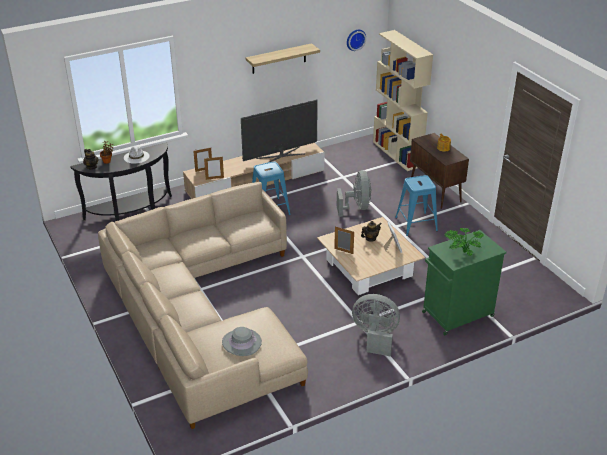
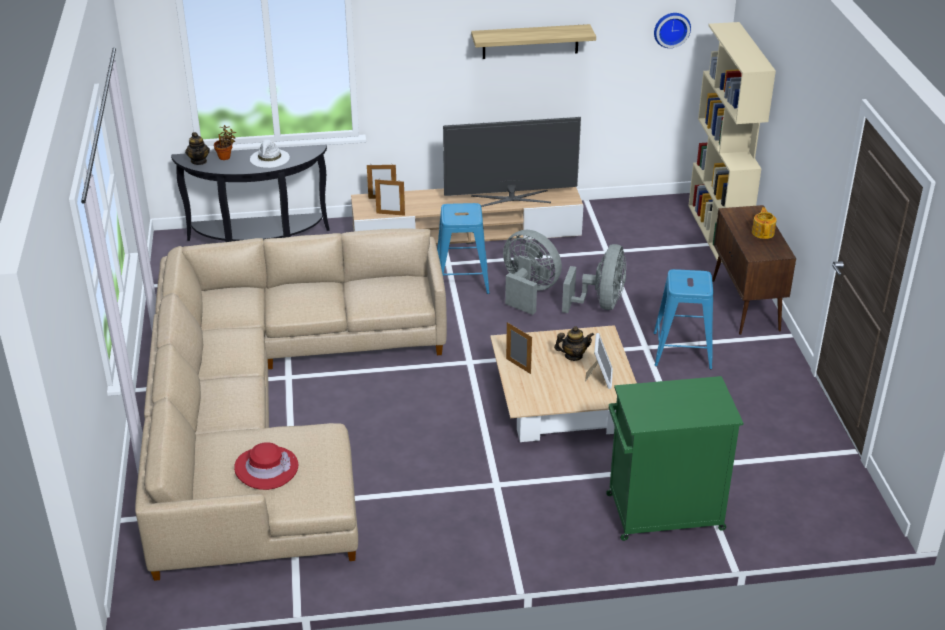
camera: 20 degrees right, 0 degrees up
grey hat [222,327,262,356] -> red hat [234,442,298,490]
grey fan [352,294,400,356] -> grey fan moved to [503,230,562,315]
potted plant [444,228,484,256] -> none

